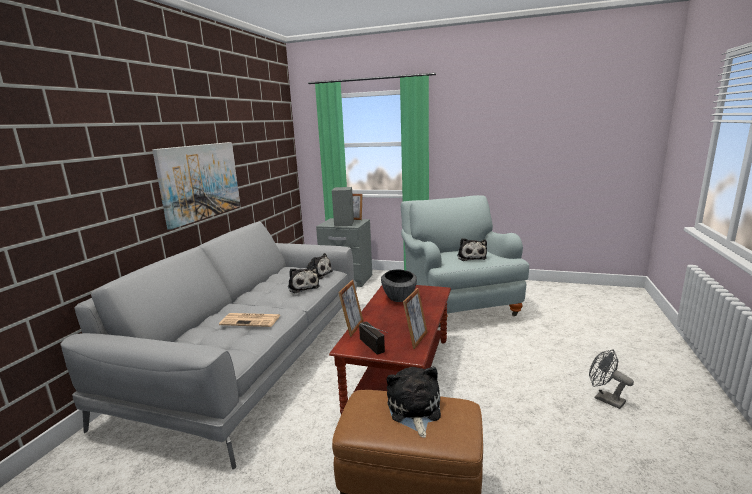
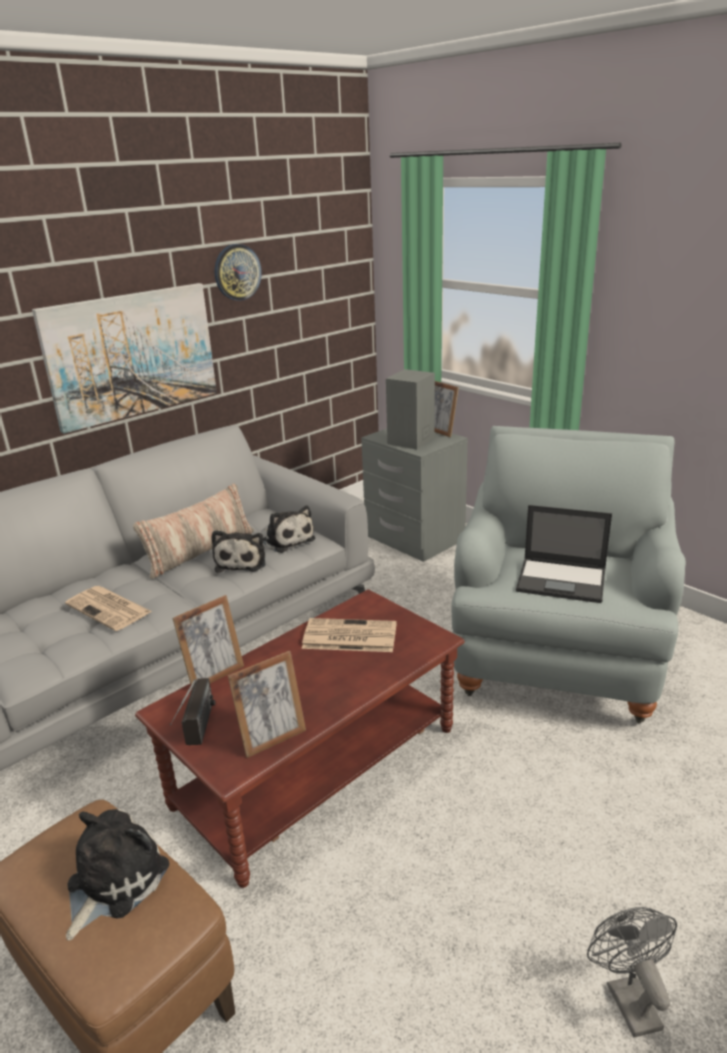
camera: 30 degrees right, 10 degrees up
bowl [381,270,417,302] -> newspaper [302,618,397,652]
plush toy [457,238,487,261] -> laptop [516,505,612,603]
none -> pillow [133,483,254,579]
none -> wall clock [214,244,262,301]

